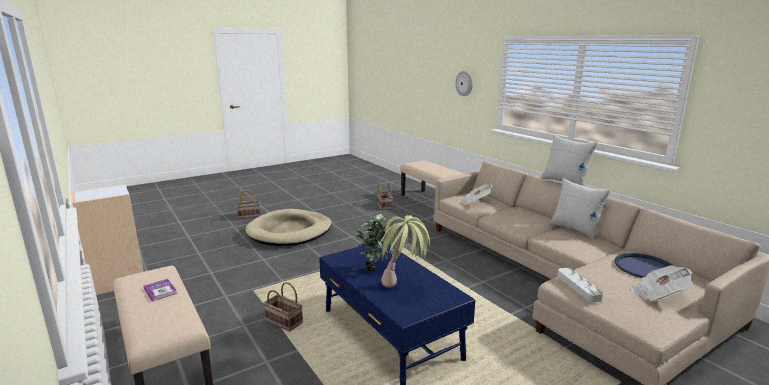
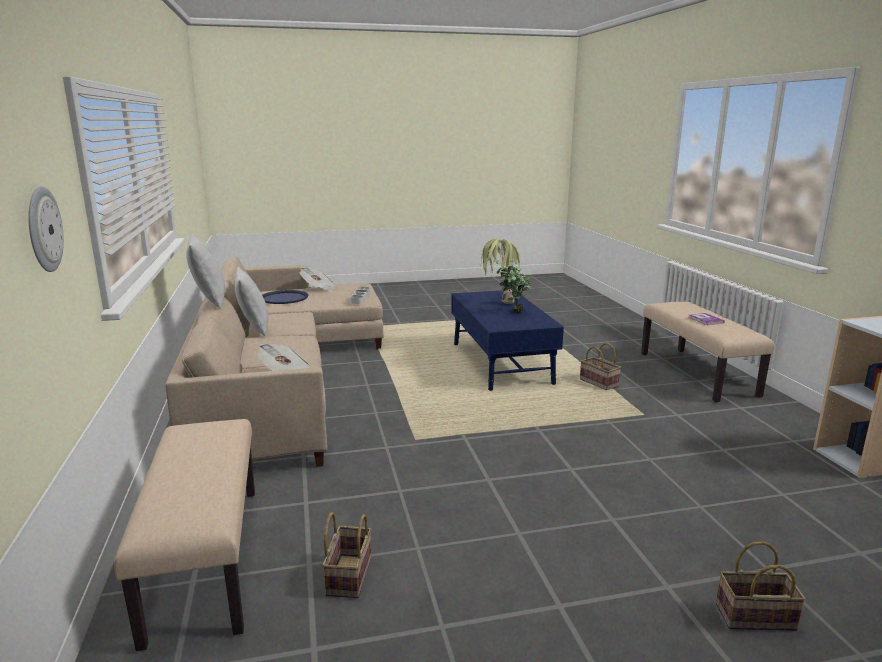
camera: 160 degrees left, 0 degrees up
beige dog bed [245,209,332,246] -> none

